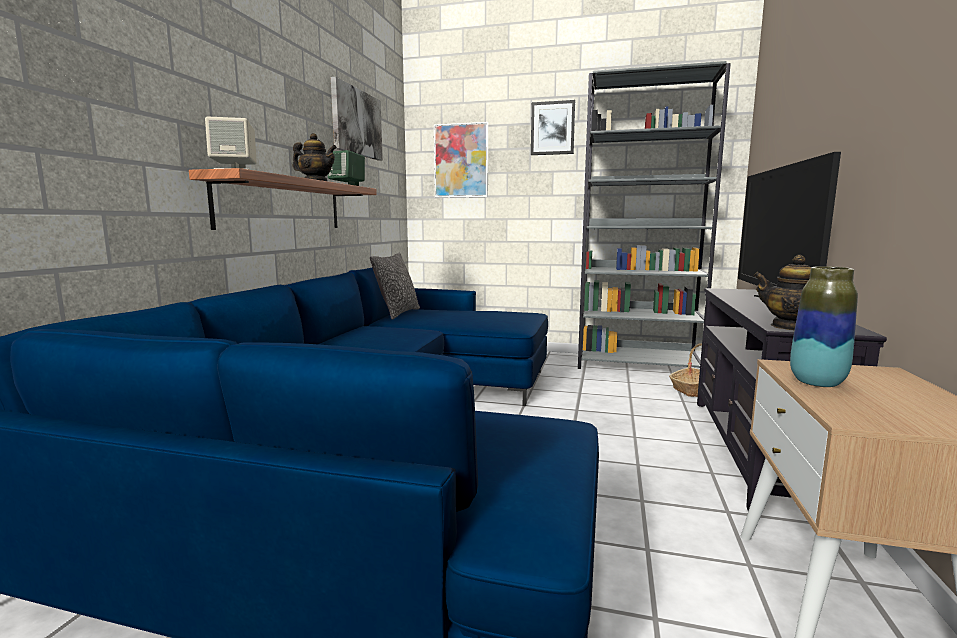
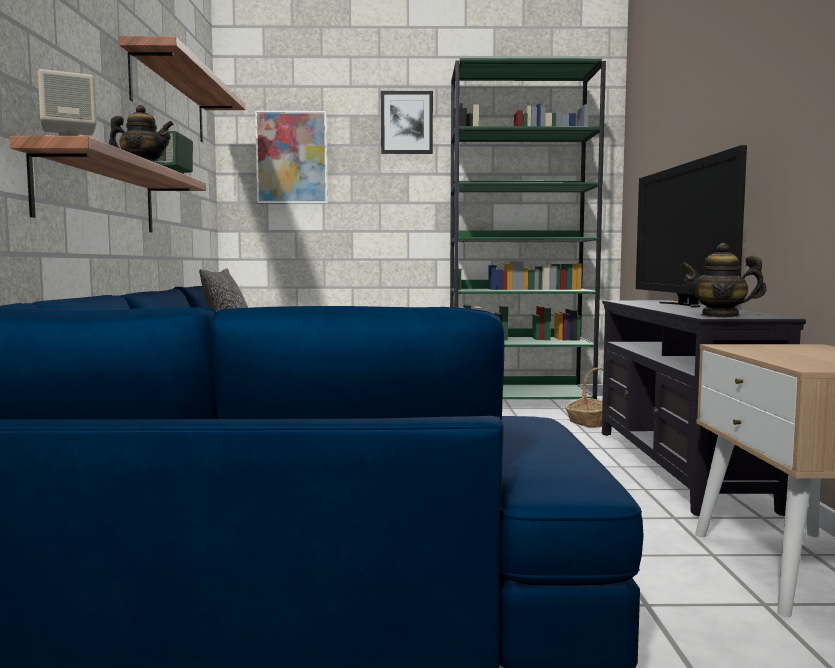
camera: 15 degrees left, 5 degrees down
picture [331,77,383,161] -> shelf [119,36,245,142]
grey bookcase [578,61,731,369] -> green bookcase [450,58,606,399]
vase [790,266,858,387] -> none

